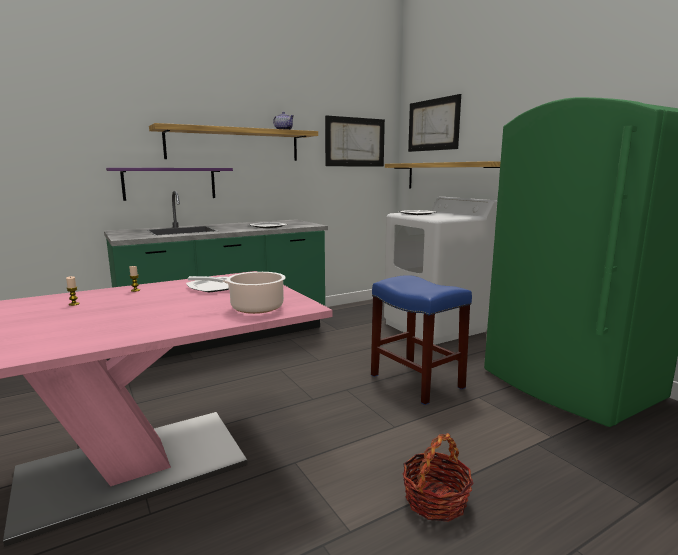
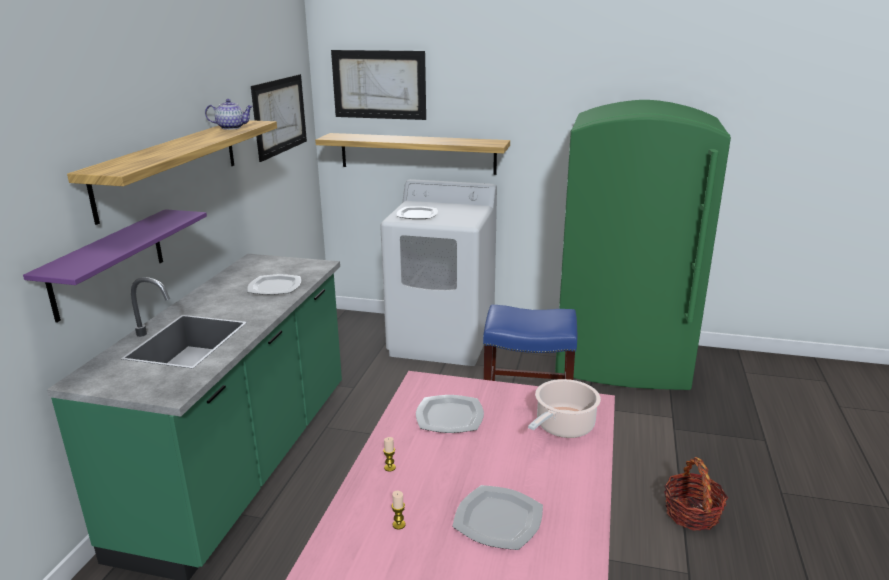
camera: 45 degrees left, 10 degrees up
none -> plate [452,485,543,550]

